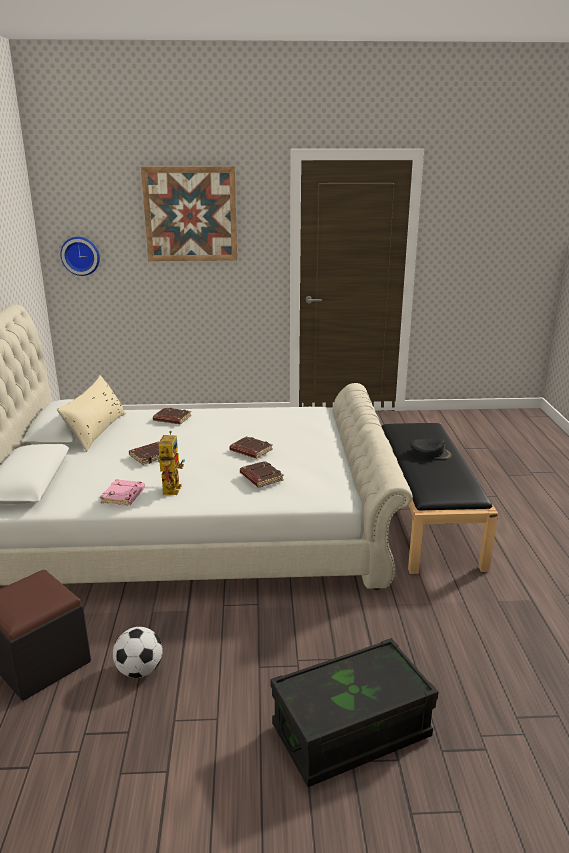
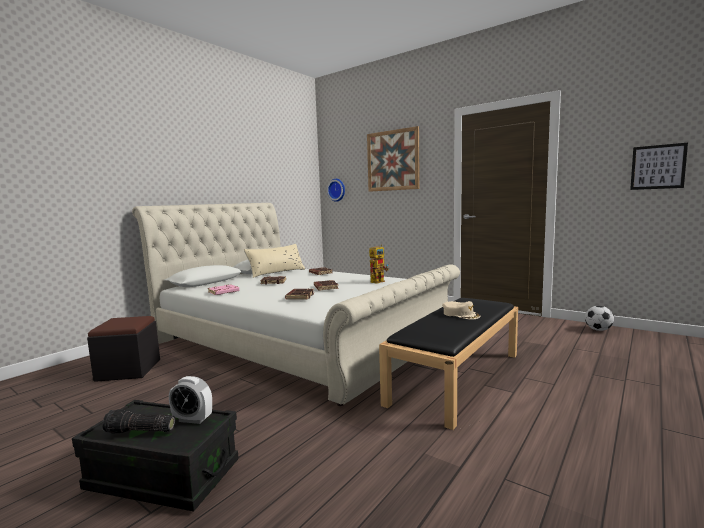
camera: 40 degrees right, 15 degrees down
football [113,627,163,678] -> football moved to [585,306,614,331]
toy robot [158,431,185,495] -> toy robot moved to [369,244,389,283]
black cap [410,439,452,459] -> beige cap [442,301,481,319]
none -> flashlight [102,409,175,434]
none -> alarm clock [169,376,212,424]
none -> picture [630,143,688,190]

